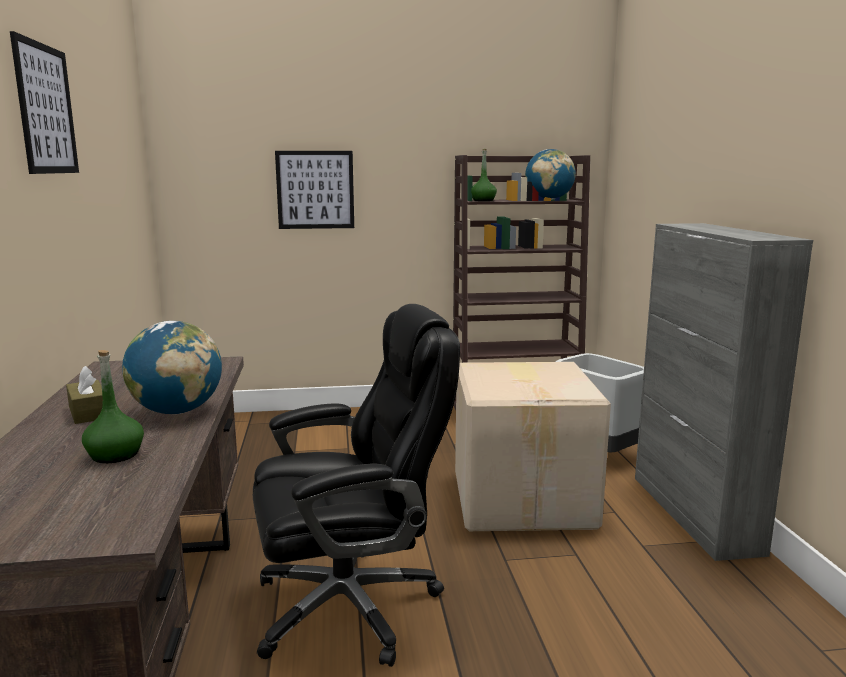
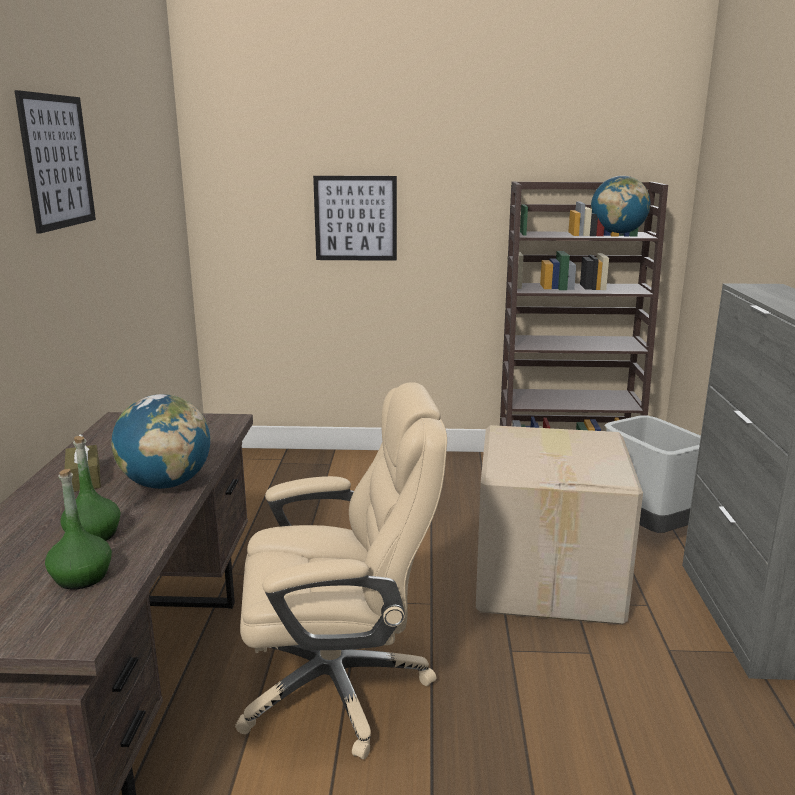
camera: 10 degrees right, 5 degrees up
black office chair [253,304,460,667] -> beige office chair [235,382,447,760]
green bottle [471,149,497,201] -> green bottle moved to [45,469,112,590]

